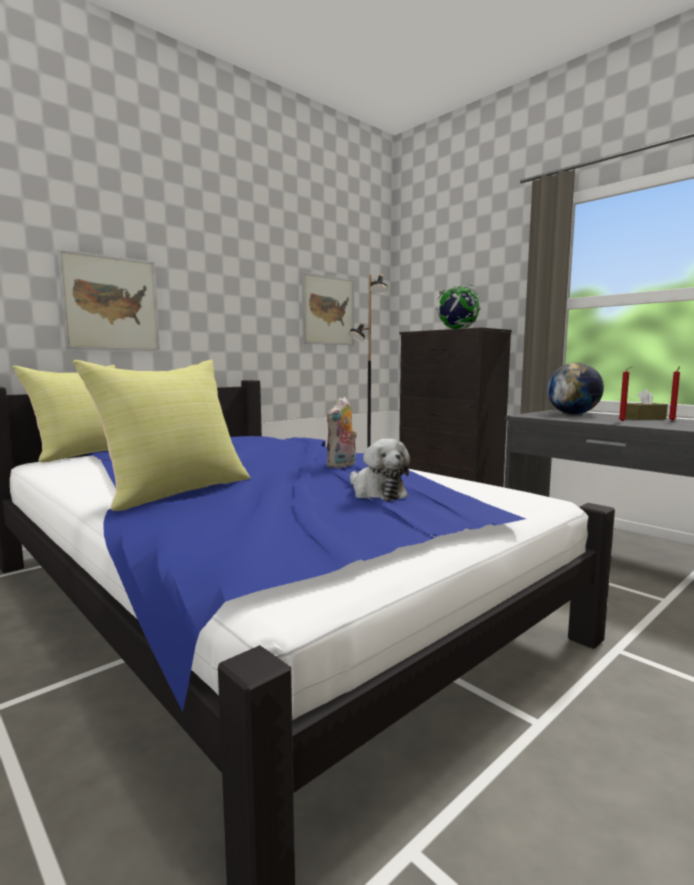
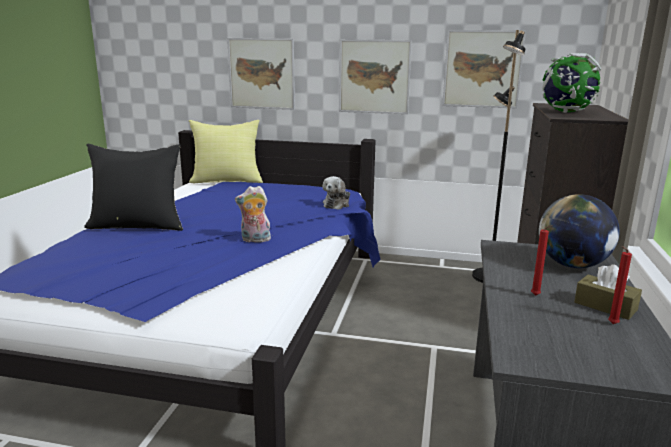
camera: 55 degrees right, 10 degrees up
yellow pillow [73,360,250,511] -> black pillow [84,144,183,231]
plush toy [350,439,410,501] -> plush toy moved to [323,176,350,210]
none -> picture [339,39,412,114]

